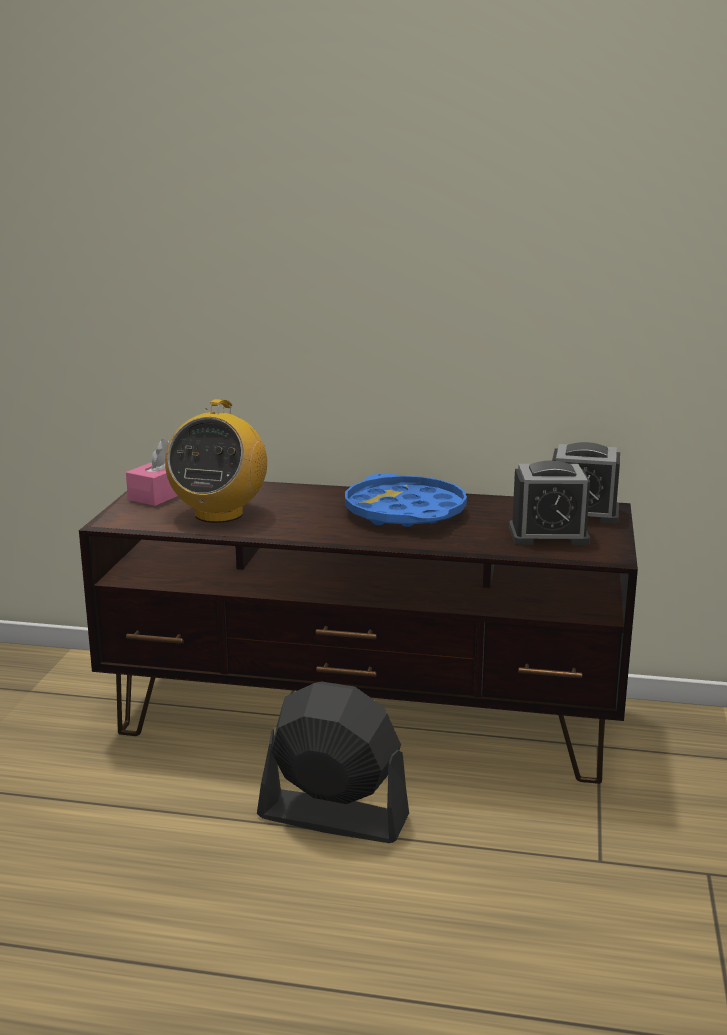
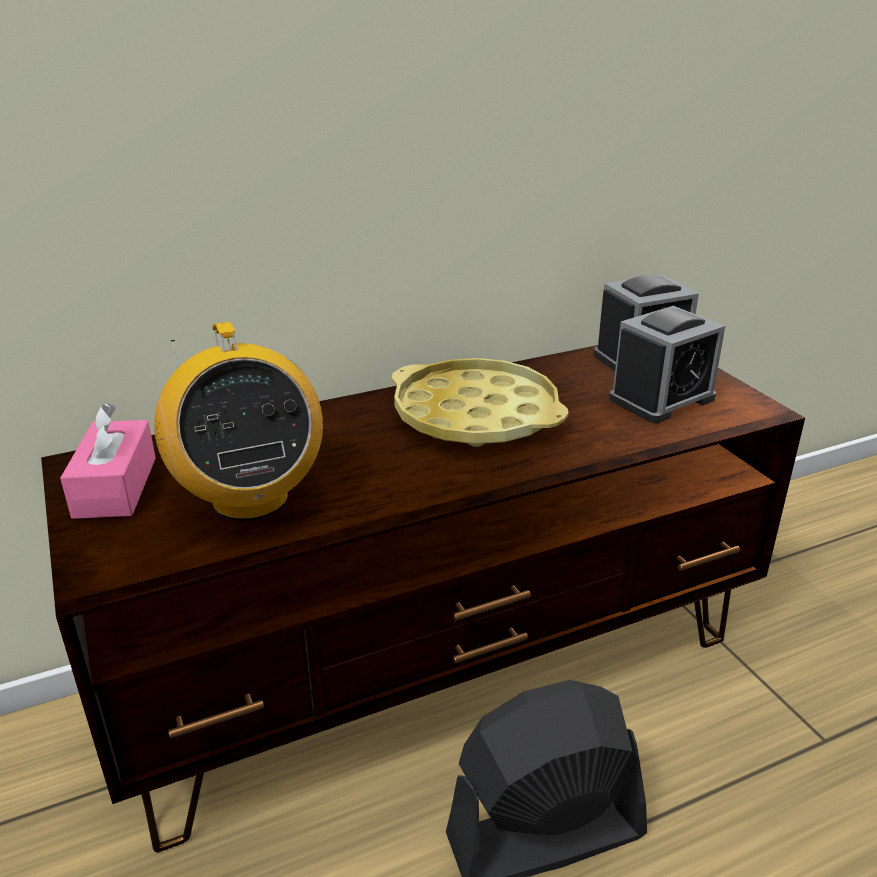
camera: 35 degrees left, 10 degrees up
blue tray [345,473,467,527] -> yellow tray [392,358,568,447]

